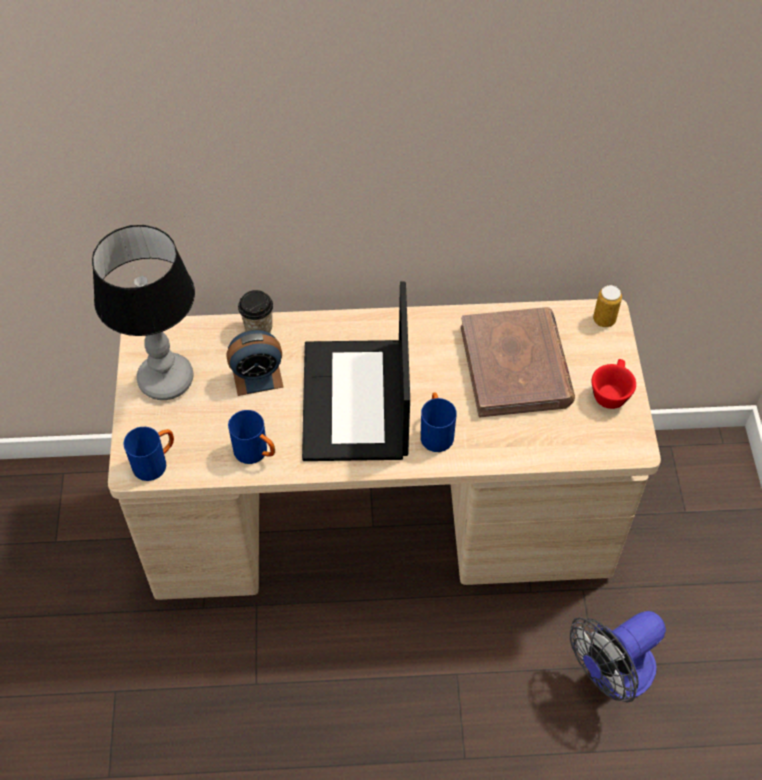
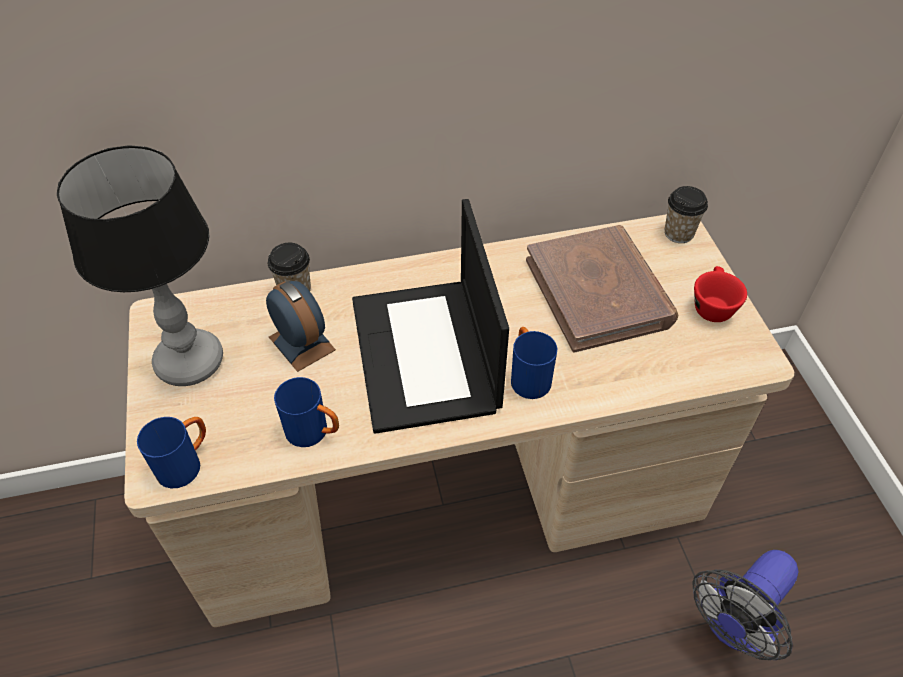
camera: 10 degrees left, 5 degrees down
alarm clock [226,330,284,396] -> alarm clock turned 105 degrees counterclockwise [266,281,336,372]
can [593,285,622,327] -> cup [664,186,708,243]

